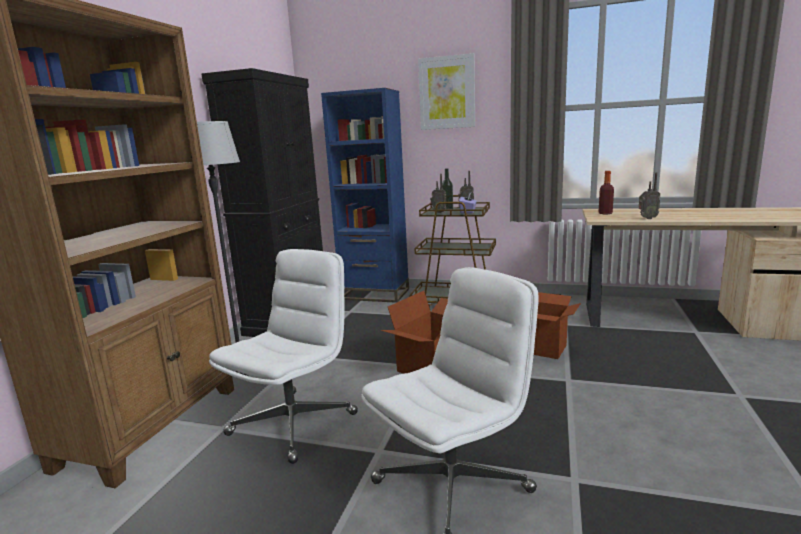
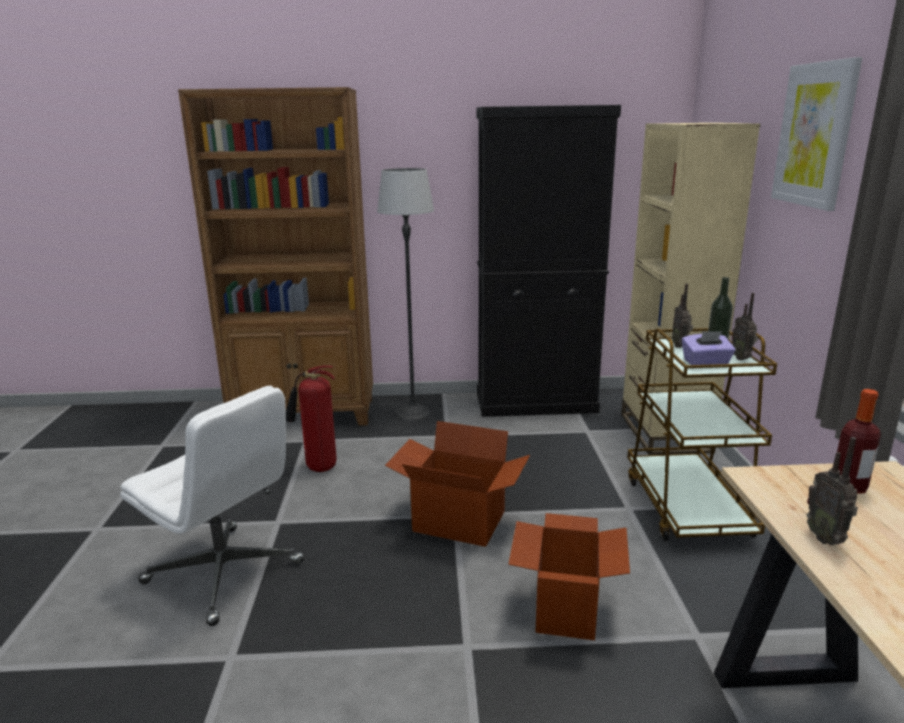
camera: 70 degrees right, 5 degrees up
white office chair [209,249,358,464] -> fire extinguisher [286,365,337,472]
blue bookcase [321,88,409,303] -> beige bookcase [621,123,760,455]

